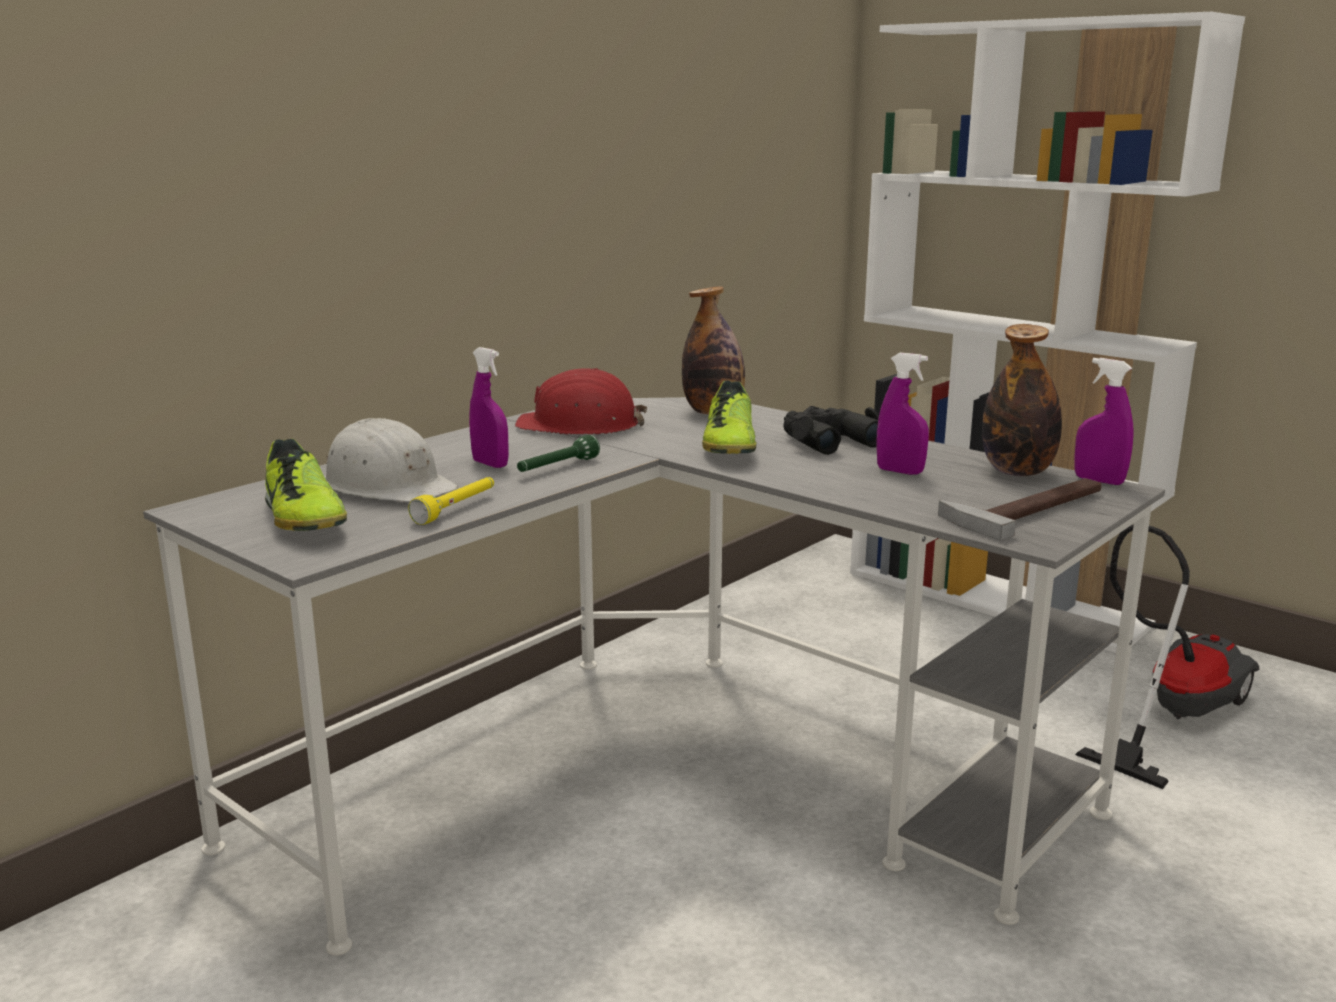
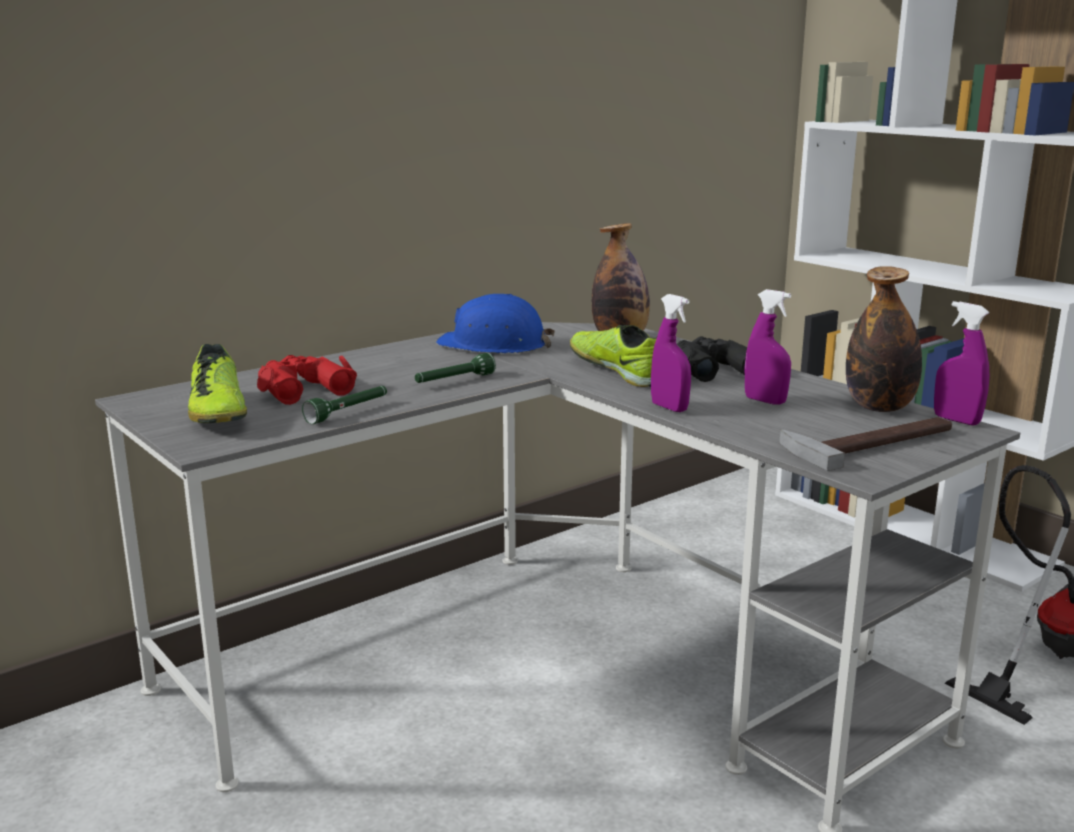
camera: 10 degrees right, 0 degrees up
white hard hat [324,418,458,503] -> red binoculars [257,355,357,405]
yellow flashlight [408,477,494,525] -> green flashlight [302,386,387,424]
purple spray bottle [469,347,509,468] -> purple spray bottle moved to [651,294,691,412]
red hard hat [515,368,647,435] -> blue hard hat [436,294,555,353]
shoe [702,380,756,454] -> shoe turned 135 degrees clockwise [570,325,657,387]

